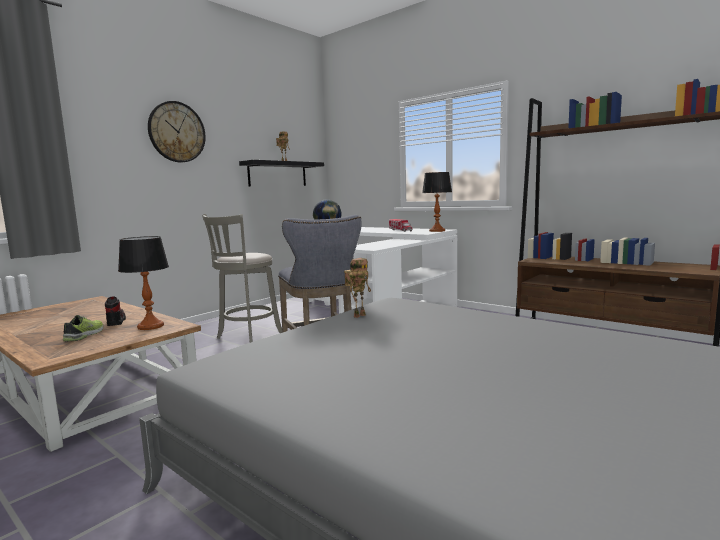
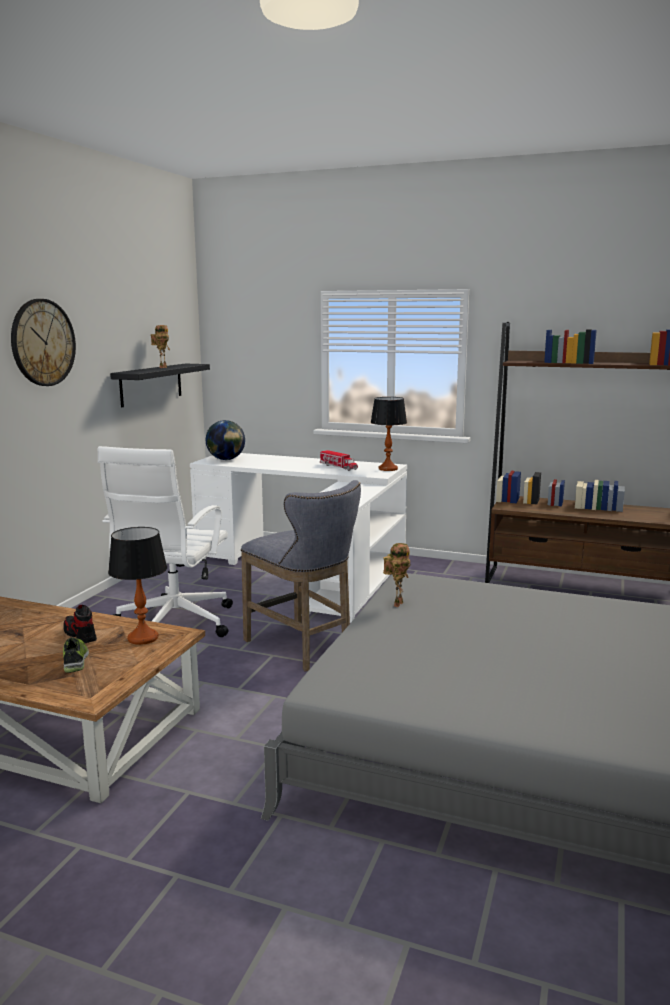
camera: 20 degrees left, 5 degrees up
grey stool [203,214,282,343] -> white office chair [98,446,233,637]

